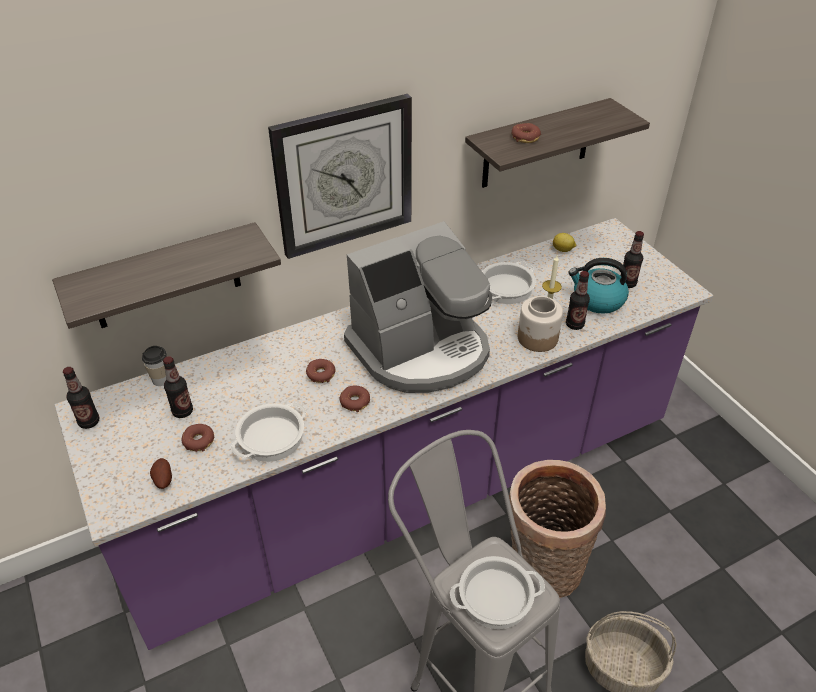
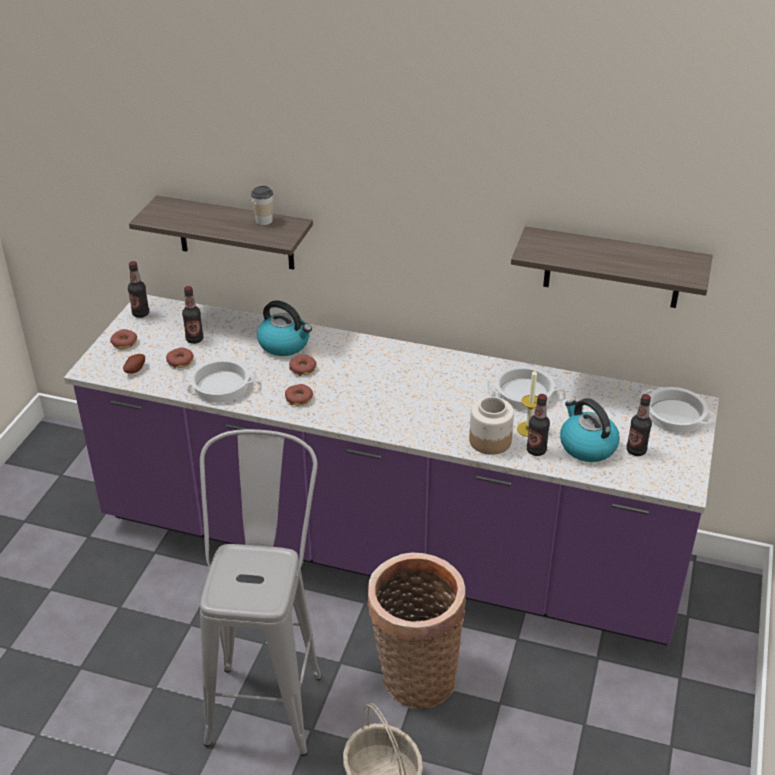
camera: 45 degrees right, 5 degrees down
cup [142,346,167,386] -> cup moved to [251,186,273,225]
wall clock [268,94,412,259] -> none
coffee machine [344,221,492,393] -> none
cooking pot [450,556,545,629] -> cooking pot moved to [640,387,716,433]
donut [511,123,541,143] -> donut moved to [110,329,137,349]
lemon [553,233,576,252] -> none
none -> kettle [257,300,312,356]

